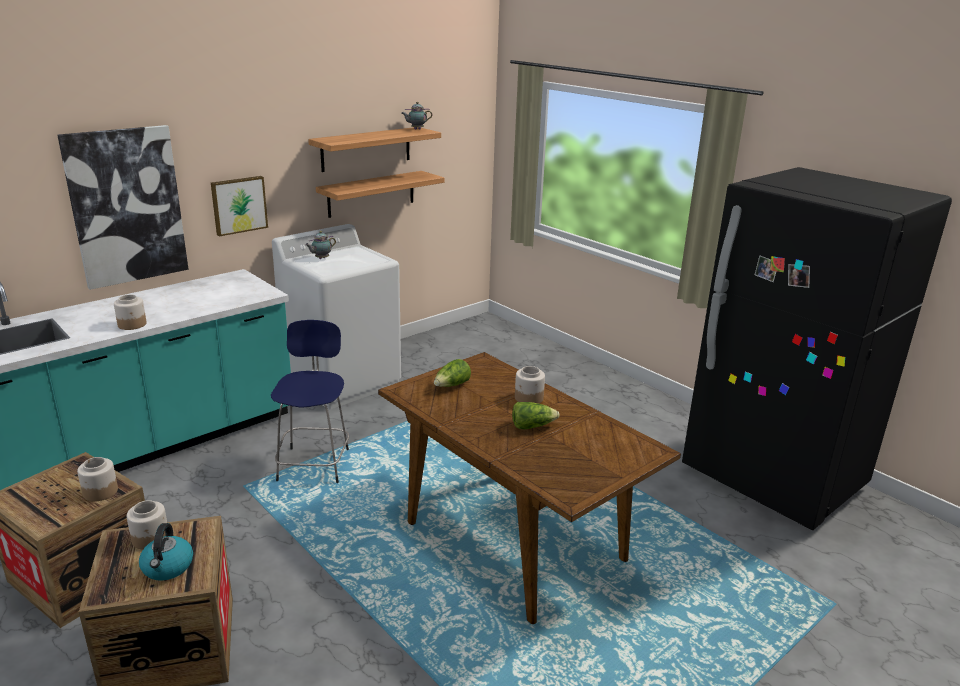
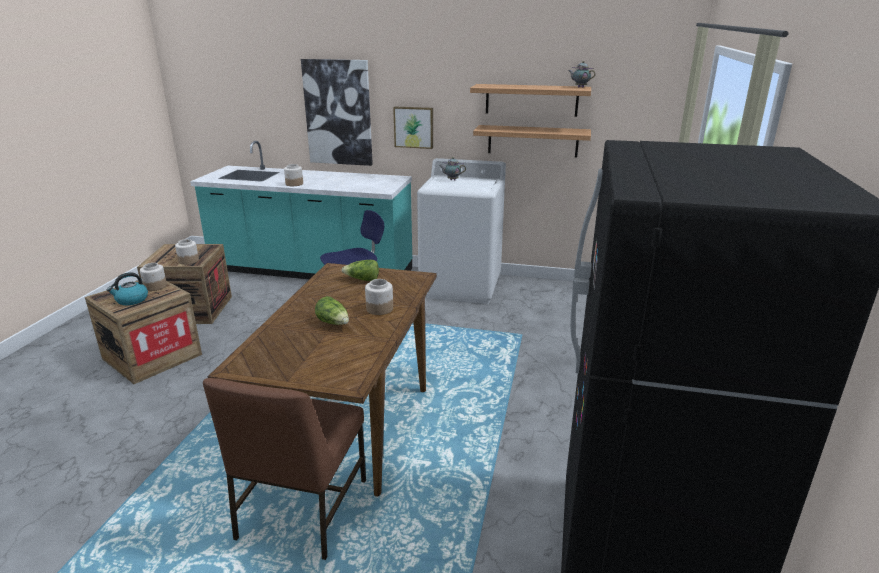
camera: 55 degrees right, 0 degrees up
none -> brown chair [203,378,366,560]

